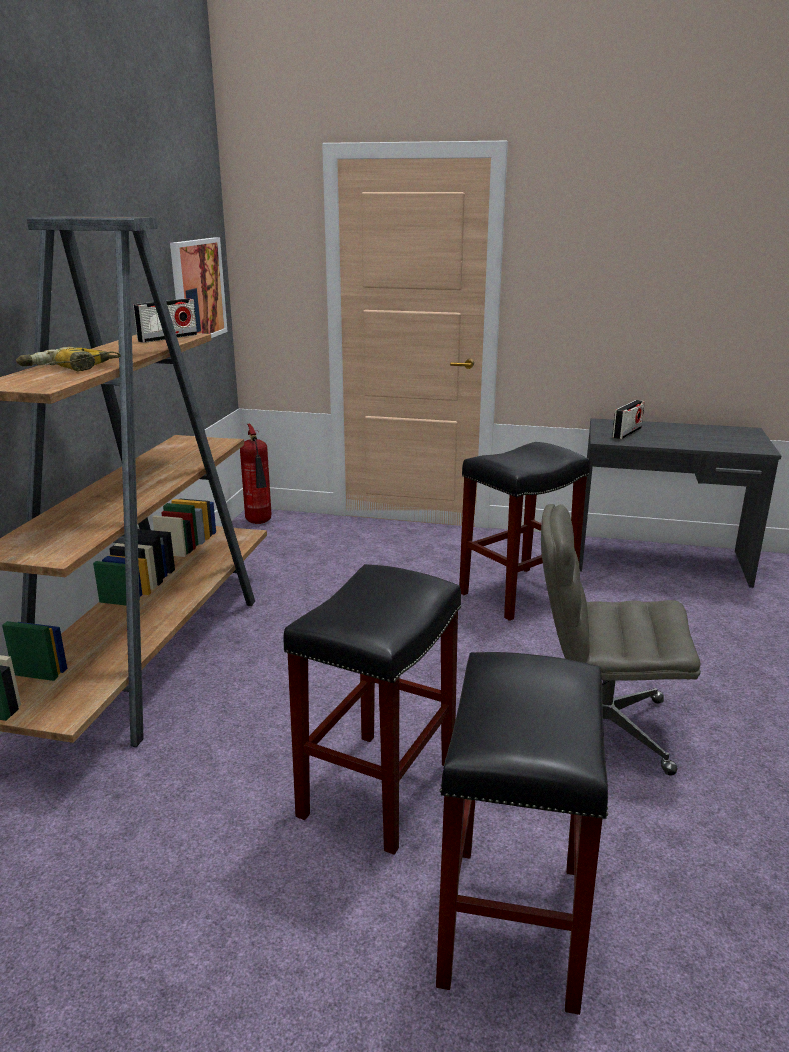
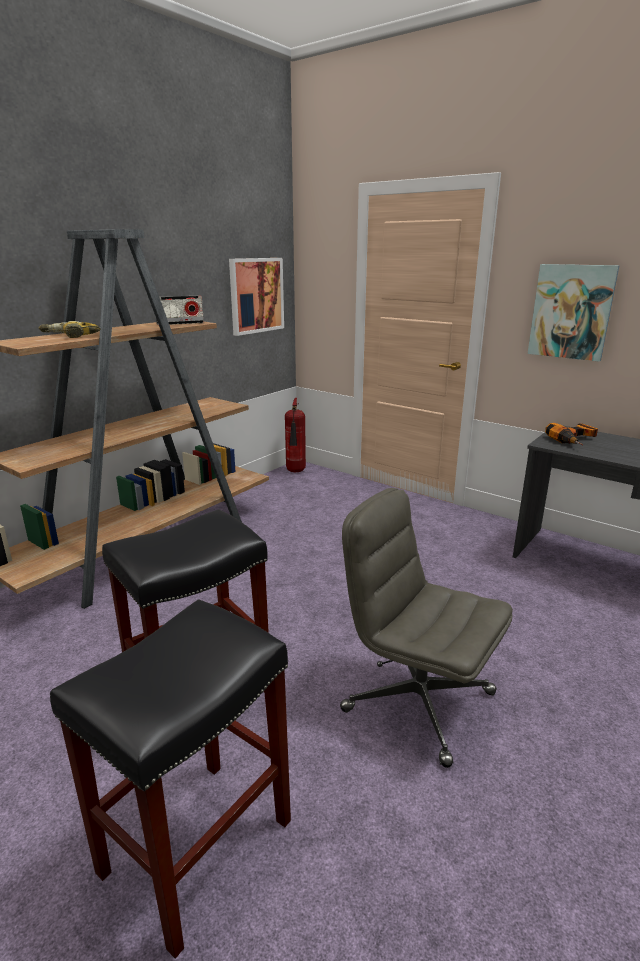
camera: 25 degrees right, 0 degrees up
black stool [459,442,590,621] -> none
radio [612,400,645,439] -> power drill [545,423,598,445]
none -> picture [528,264,620,362]

